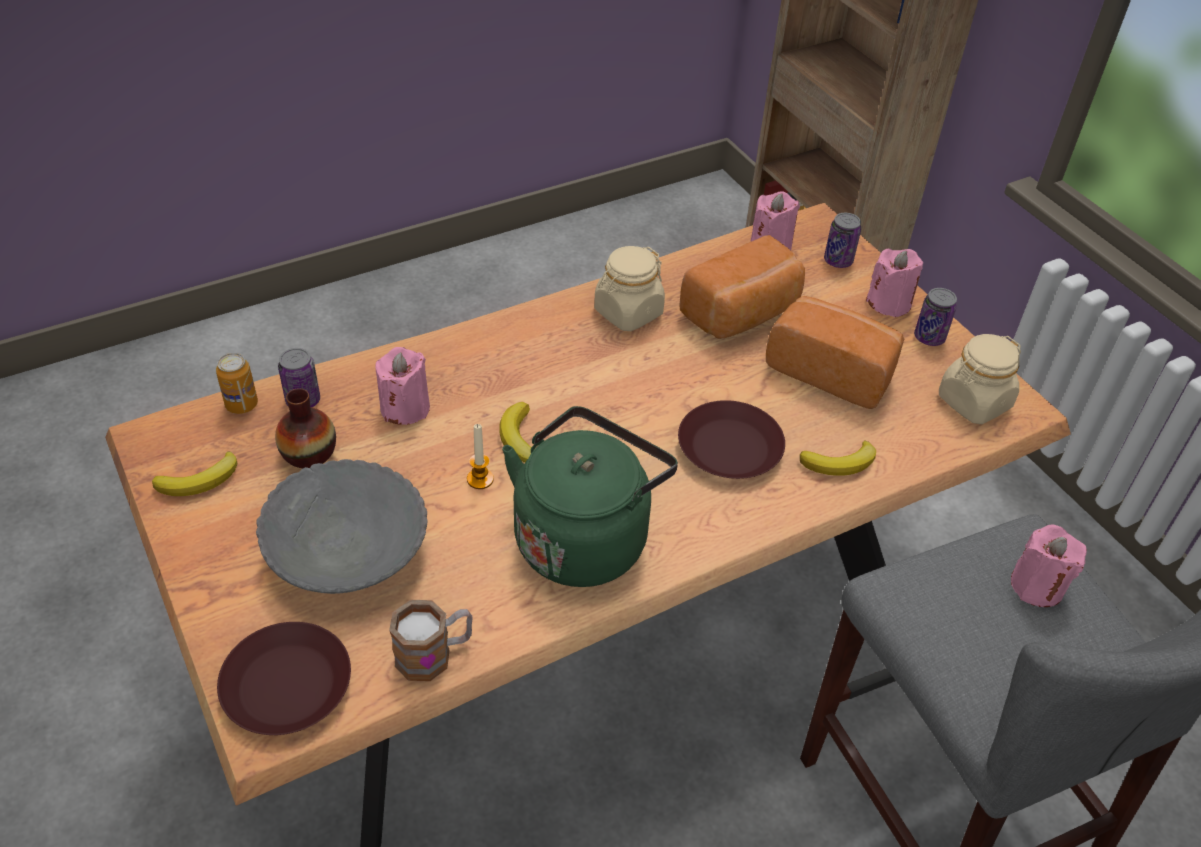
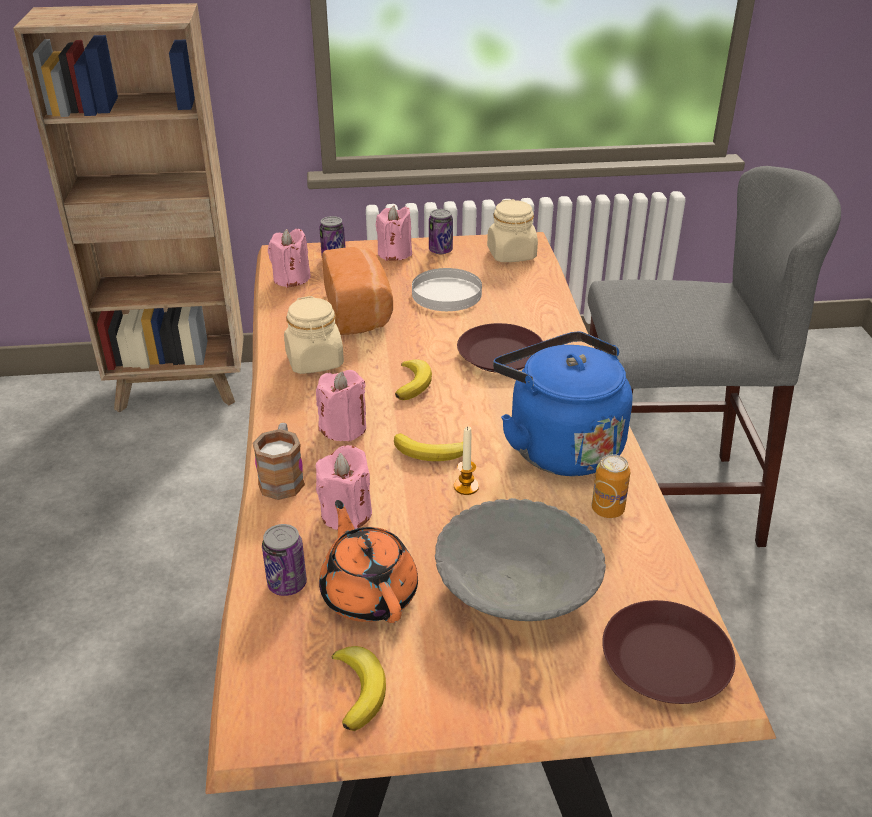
camera: 65 degrees left, 10 degrees down
can [216,353,258,414] -> can moved to [592,454,630,518]
vase [275,388,336,468] -> orange teapot [319,500,418,623]
mug [389,600,473,681] -> mug moved to [252,422,305,500]
green kettle [502,406,678,587] -> blue kettle [493,332,633,476]
bread [766,296,904,409] -> white plate [412,268,482,311]
banana [800,440,876,476] -> banana moved to [395,359,432,400]
pink candle [1011,525,1087,607] -> pink candle moved to [316,370,366,442]

